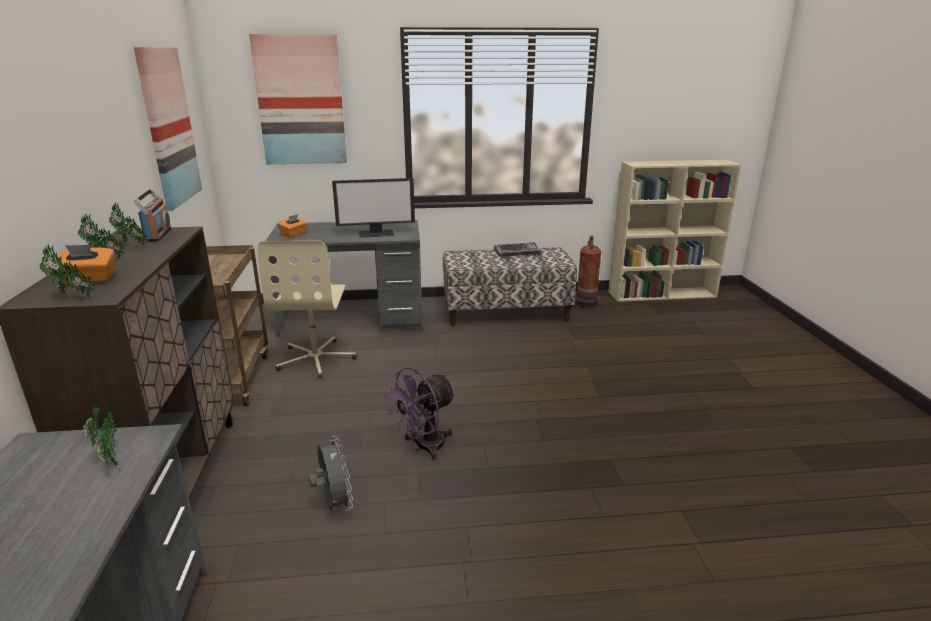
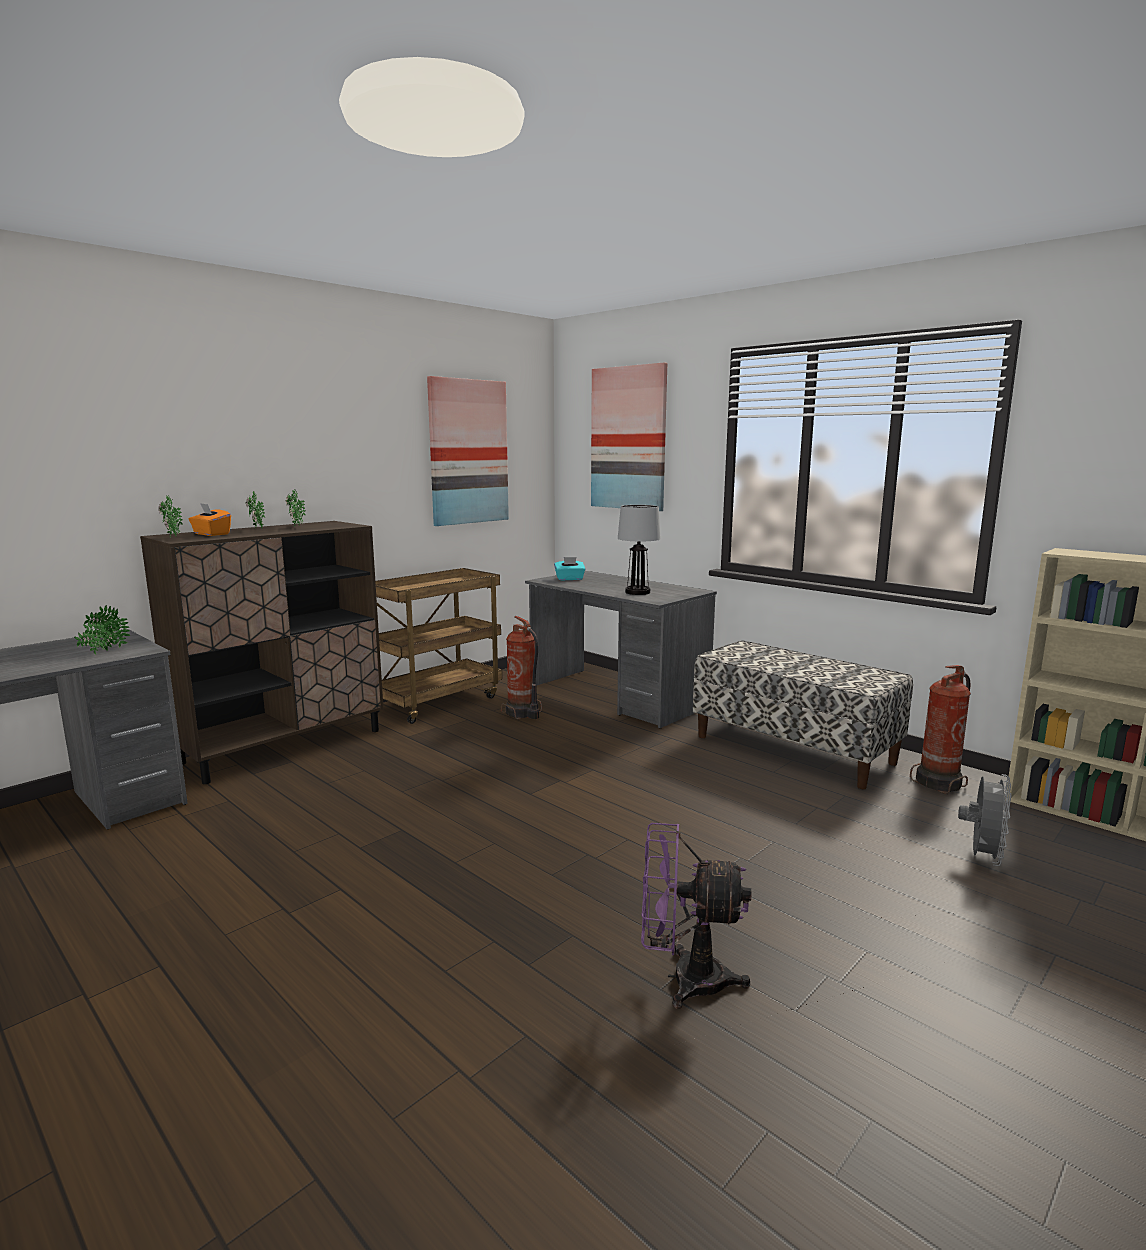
camera: 50 degrees right, 10 degrees down
radio [134,189,171,241] -> none
beige office chair [257,241,357,378] -> fire extinguisher [501,616,542,719]
orange tissue box [277,214,308,238] -> turquoise tissue box [554,557,585,581]
grey fan [309,436,353,511] -> grey fan moved to [958,774,1011,866]
monitor [332,178,415,238] -> table lamp [618,505,661,595]
purple fan [384,367,456,460] -> purple fan moved to [641,823,752,1009]
keyboard [494,242,541,257] -> none

